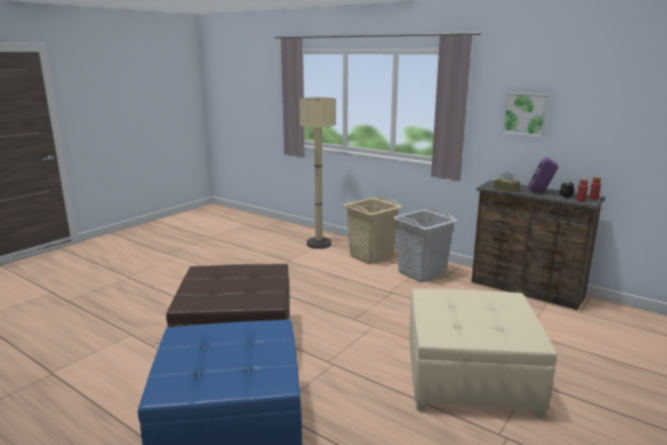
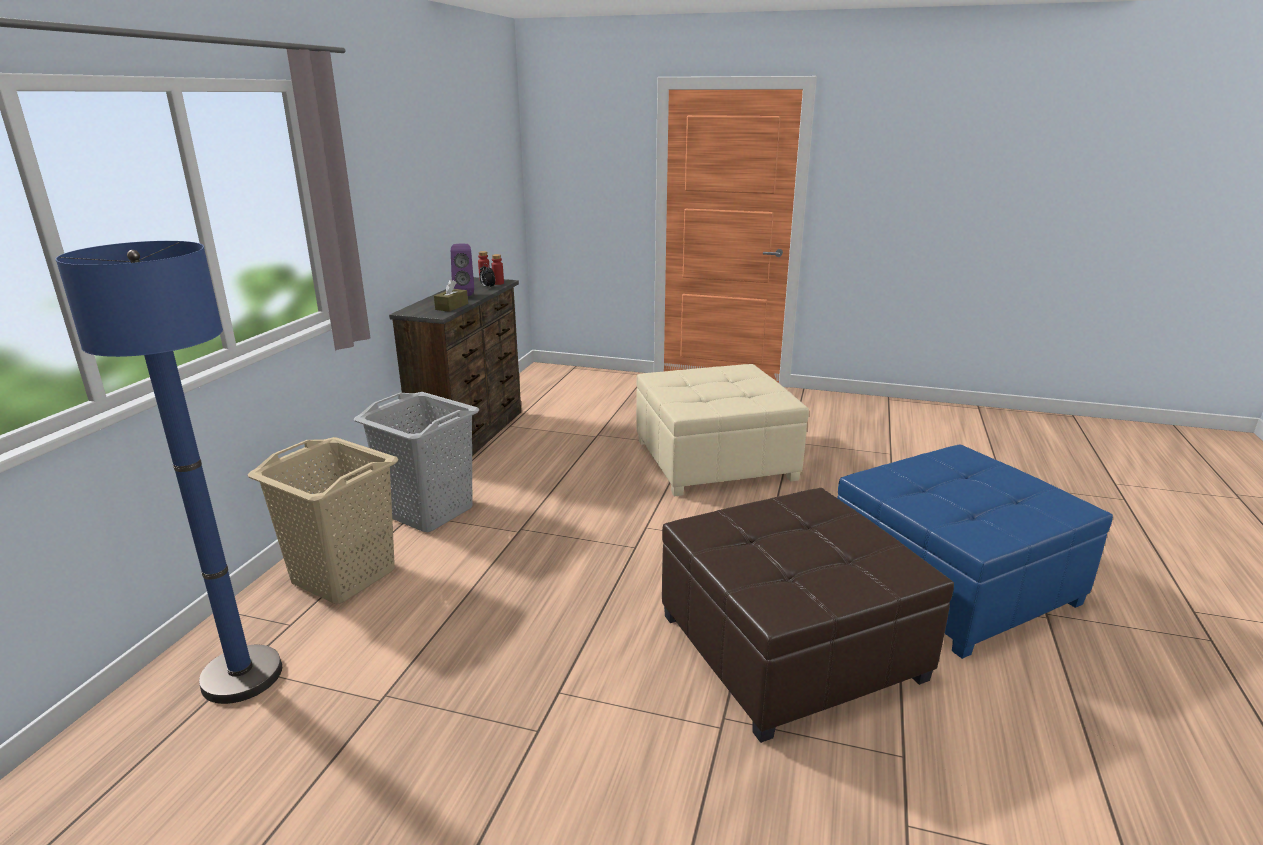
camera: 110 degrees left, 5 degrees up
beige floor lamp [300,97,336,249] -> blue floor lamp [56,241,282,704]
picture [502,93,549,137] -> none

